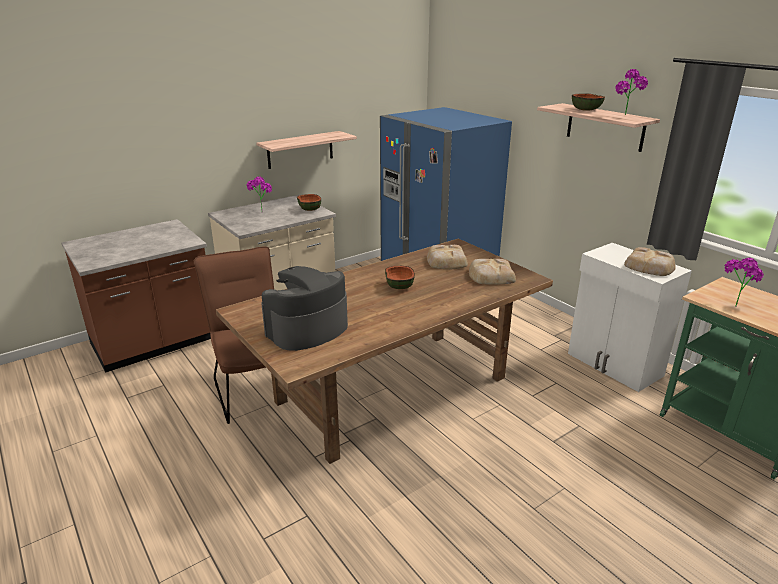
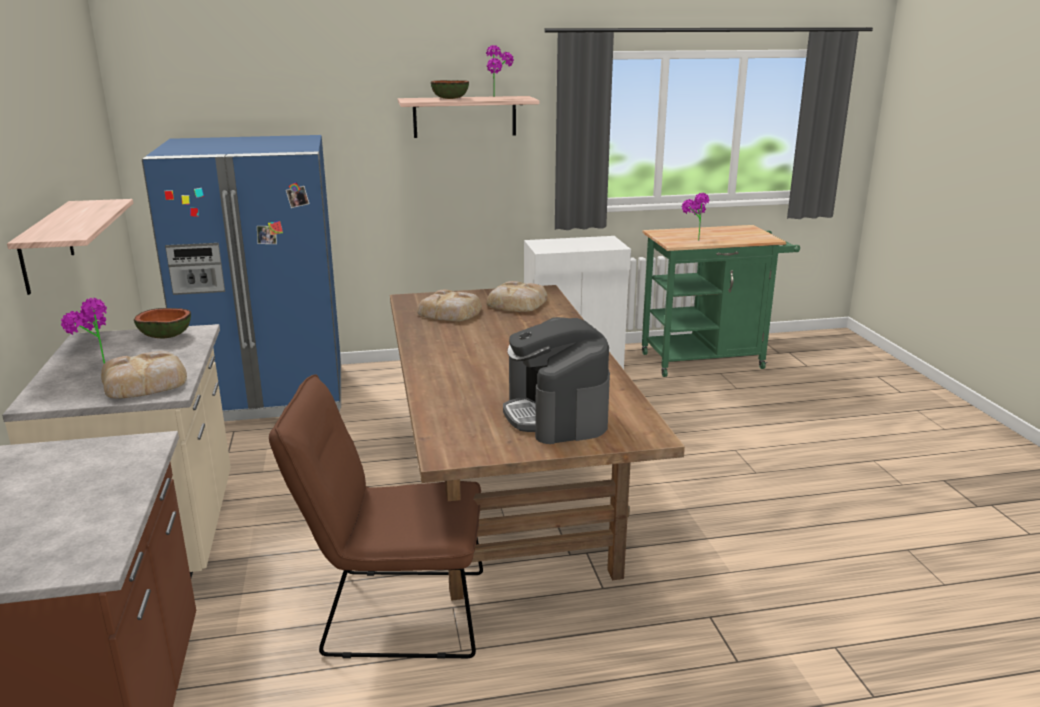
camera: 65 degrees left, 5 degrees down
bowl [385,266,415,289] -> none
bread [624,247,676,276] -> bread moved to [101,351,187,398]

